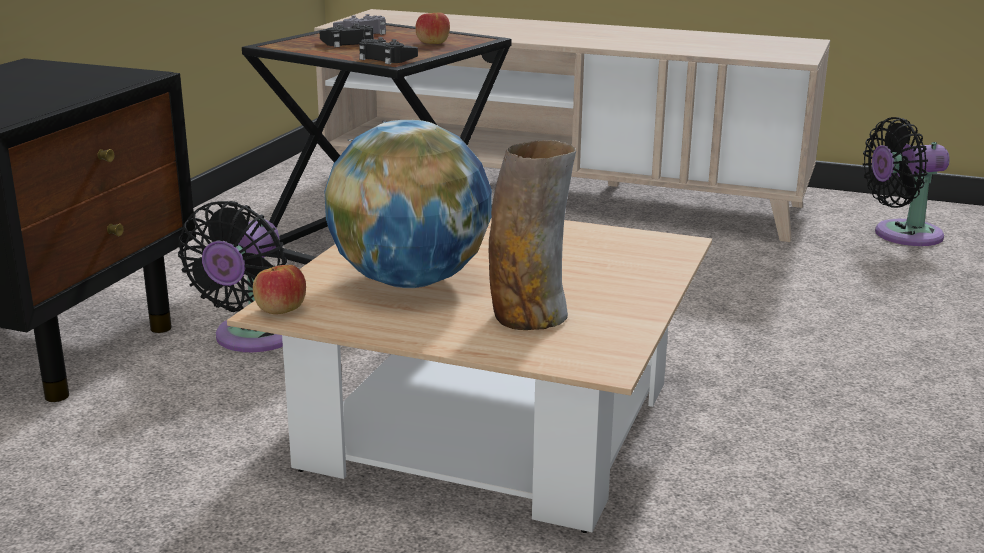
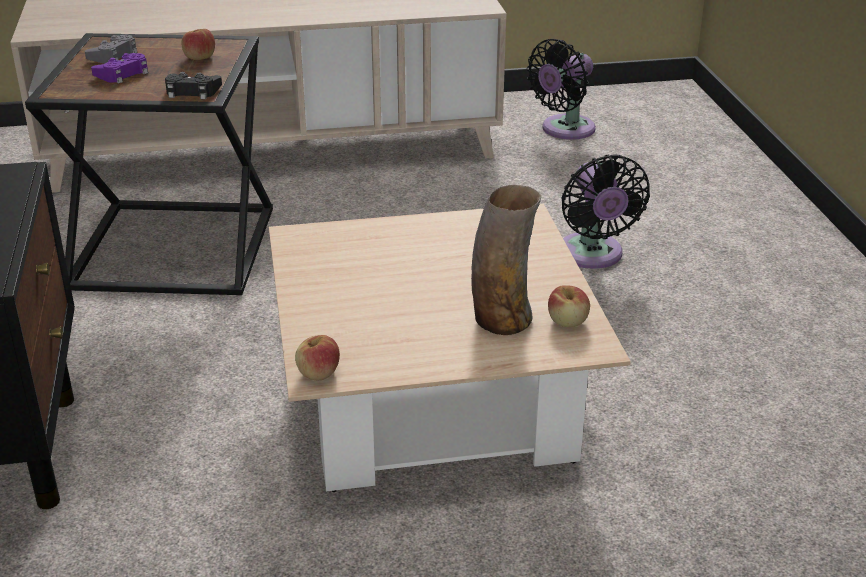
camera: 30 degrees left, 10 degrees up
black fan [178,201,287,352] -> black fan moved to [561,155,650,269]
black game controller [319,23,374,47] -> purple game controller [91,53,148,84]
globe [324,120,492,288] -> none
none -> apple [548,285,590,327]

